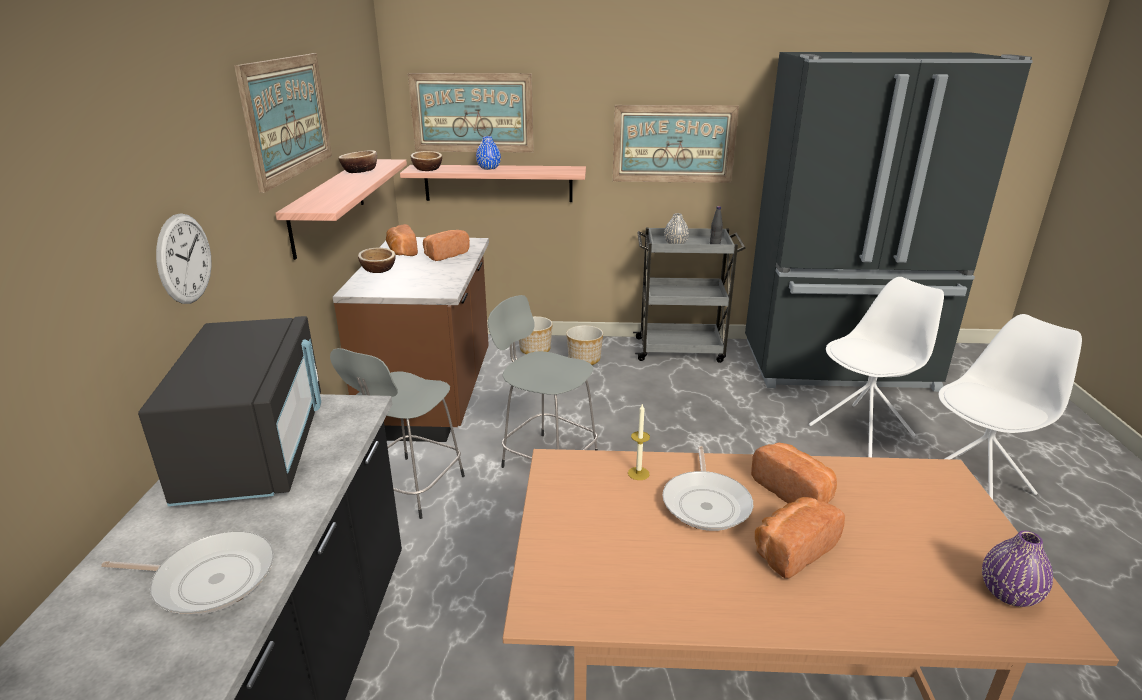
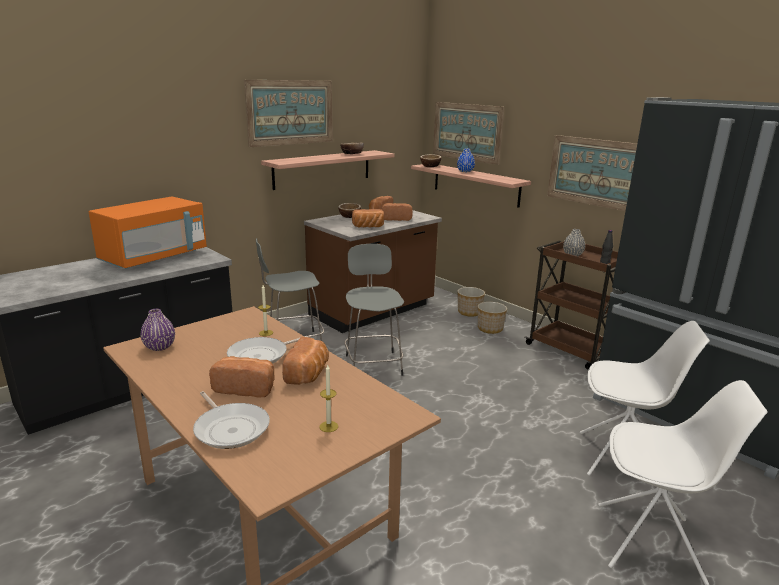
camera: 45 degrees right, 5 degrees down
frying pan [101,531,274,614] -> frying pan moved to [193,391,270,449]
black microwave [138,316,321,506] -> orange microwave [89,197,207,269]
wall clock [156,213,211,304] -> none
grey cart [633,227,746,363] -> brown cart [525,240,618,370]
purple vase [982,531,1053,607] -> purple vase moved to [141,309,175,351]
none -> candle [319,365,338,432]
none -> bread [352,209,384,227]

